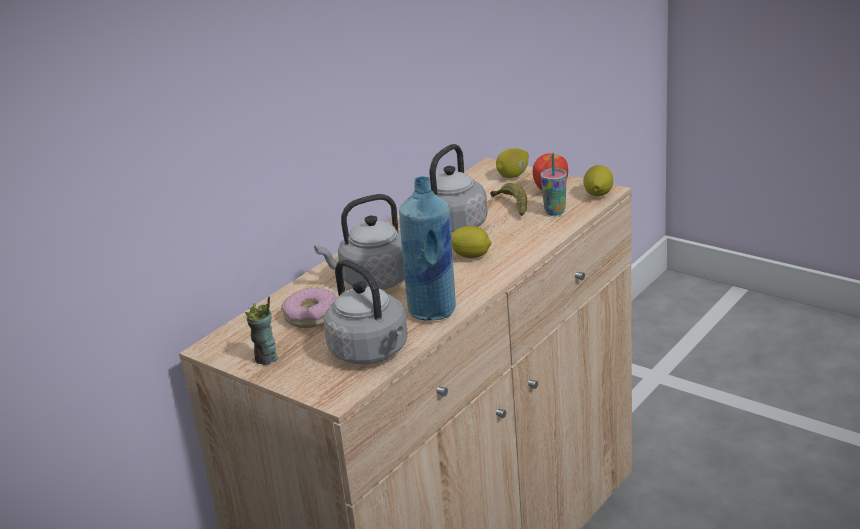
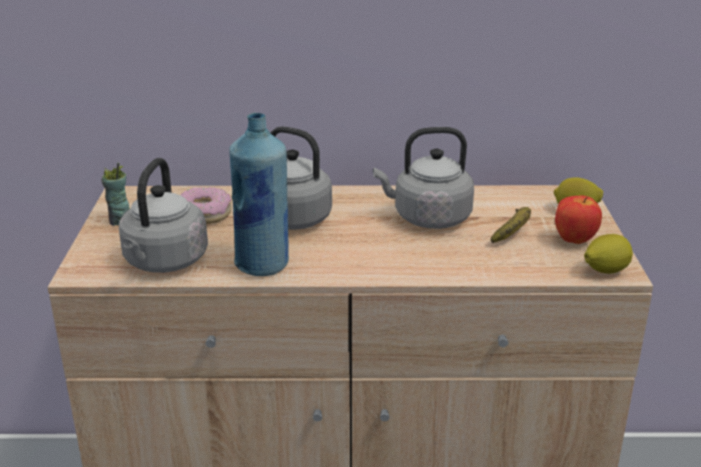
camera: 50 degrees right, 0 degrees up
lemon [452,226,491,258] -> none
cup [541,154,567,216] -> none

